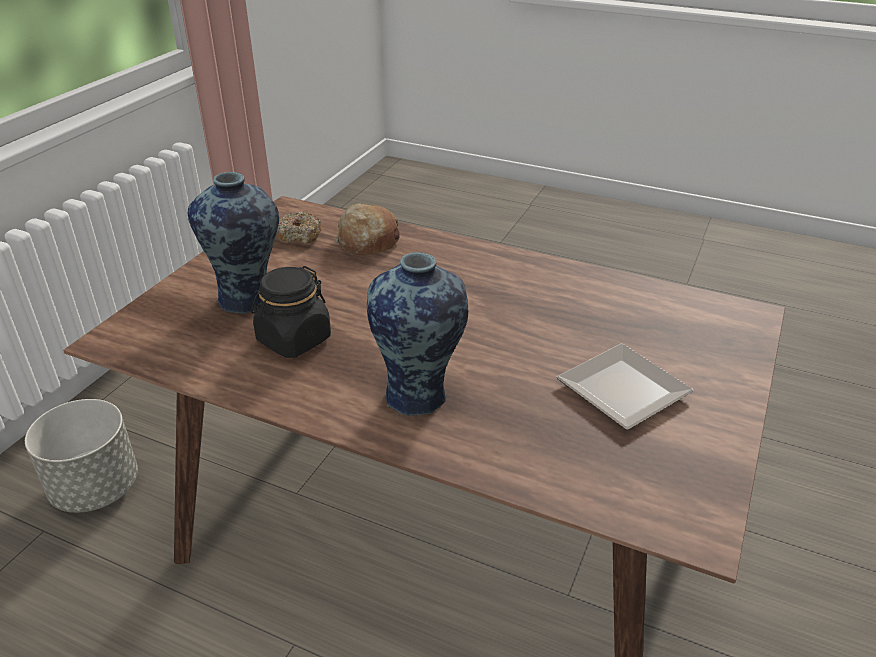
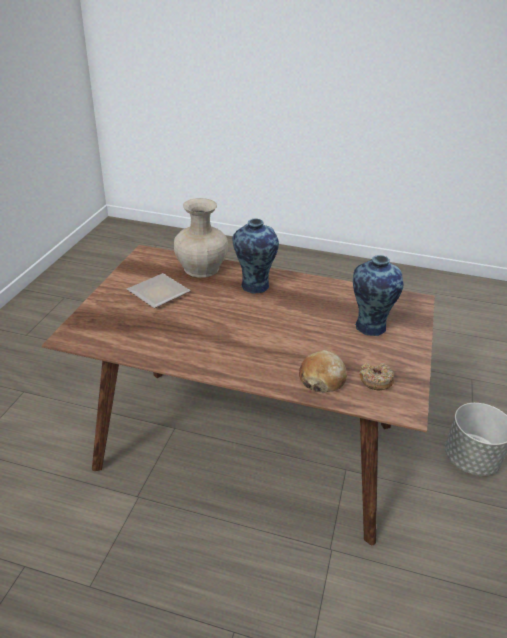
camera: 170 degrees right, 0 degrees up
black jar [251,266,331,358] -> none
none -> beige vase [174,198,228,278]

